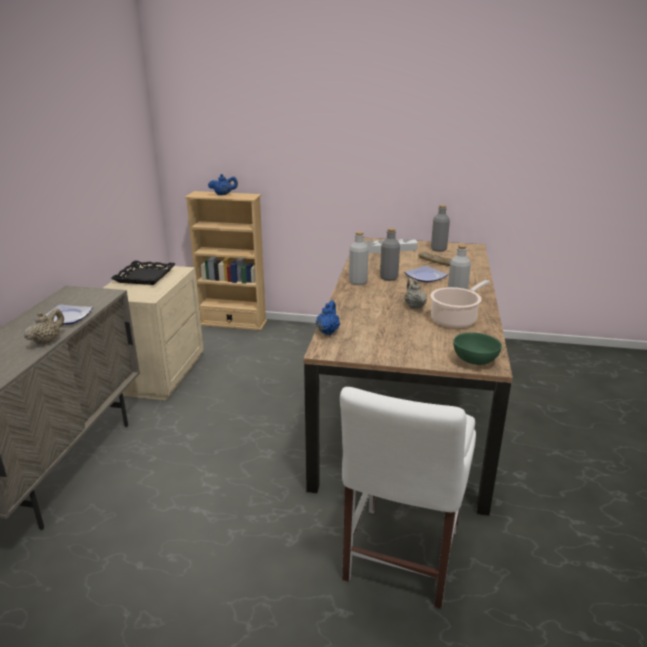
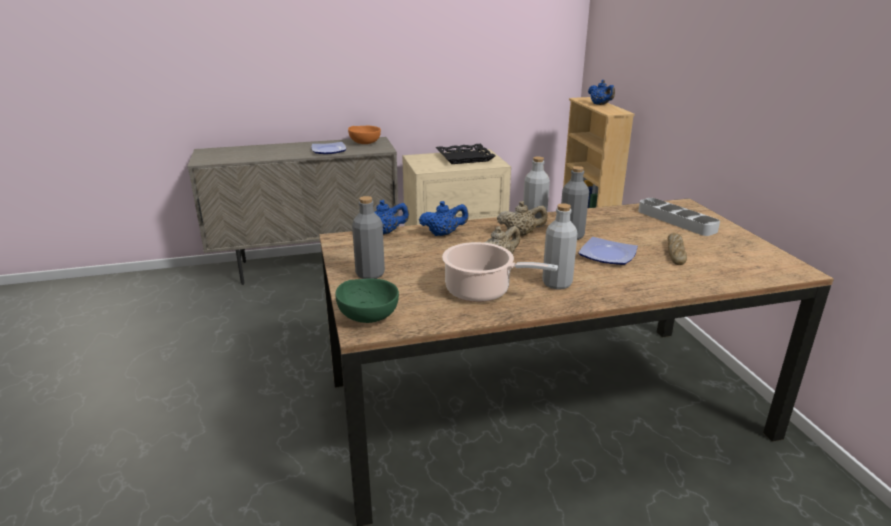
camera: 65 degrees right, 0 degrees up
beige teapot [24,309,64,345] -> beige teapot moved to [497,201,547,236]
white chair [340,387,476,609] -> none
grey bottle [431,205,450,252] -> grey bottle moved to [352,196,385,279]
none -> orange bowl [348,126,381,144]
none -> blue teapot [419,201,469,236]

